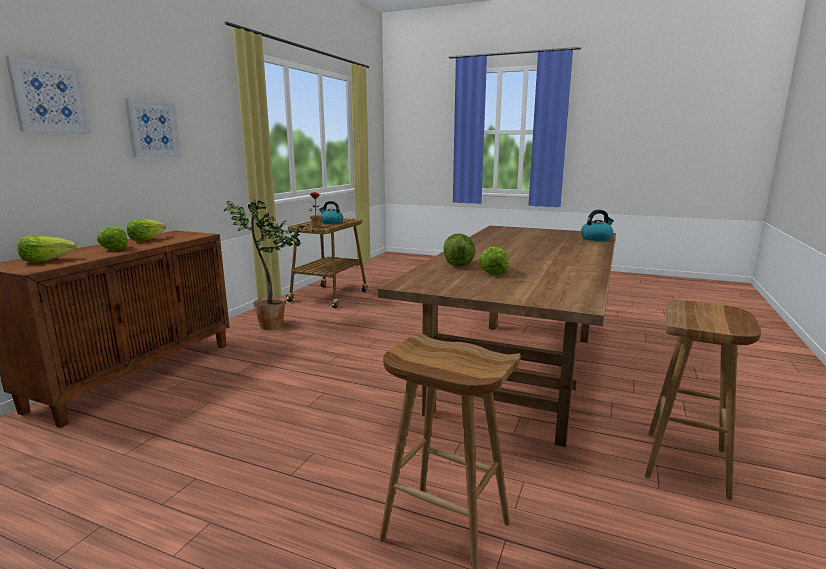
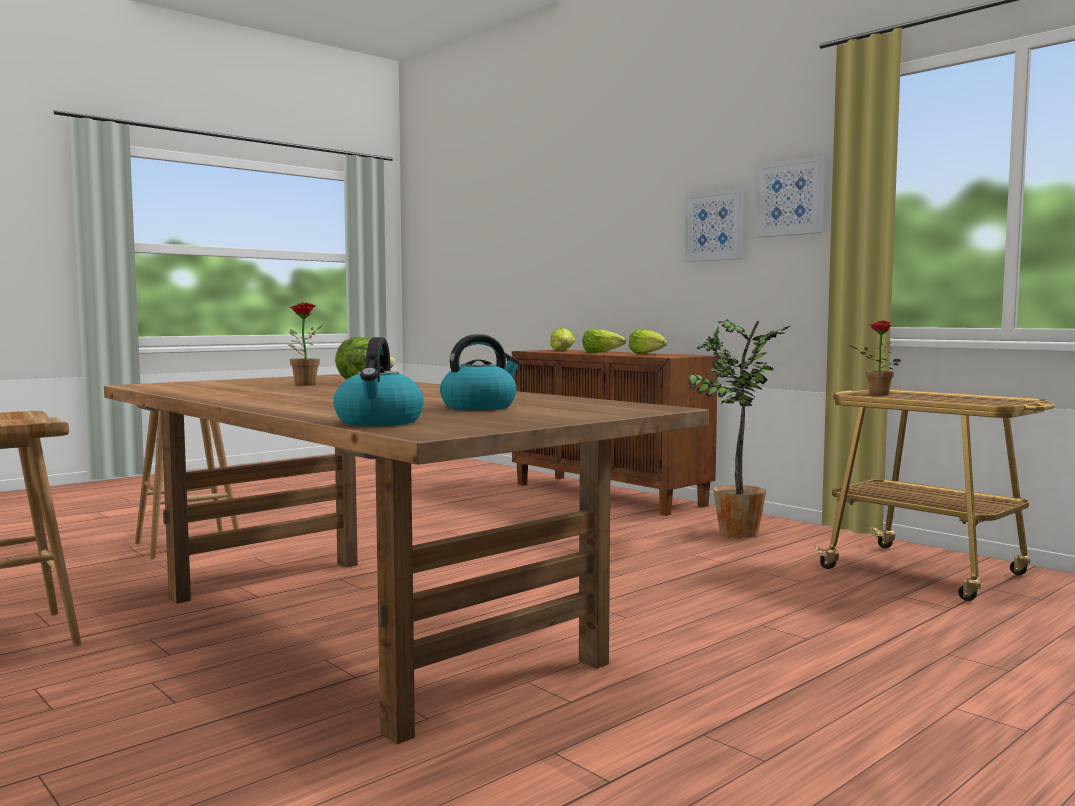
camera: 115 degrees right, 10 degrees down
picture [5,56,91,133] -> picture moved to [756,156,825,238]
kettle [319,201,343,224] -> kettle moved to [440,334,520,410]
lettuce [478,247,509,275] -> potted plant [288,303,323,386]

